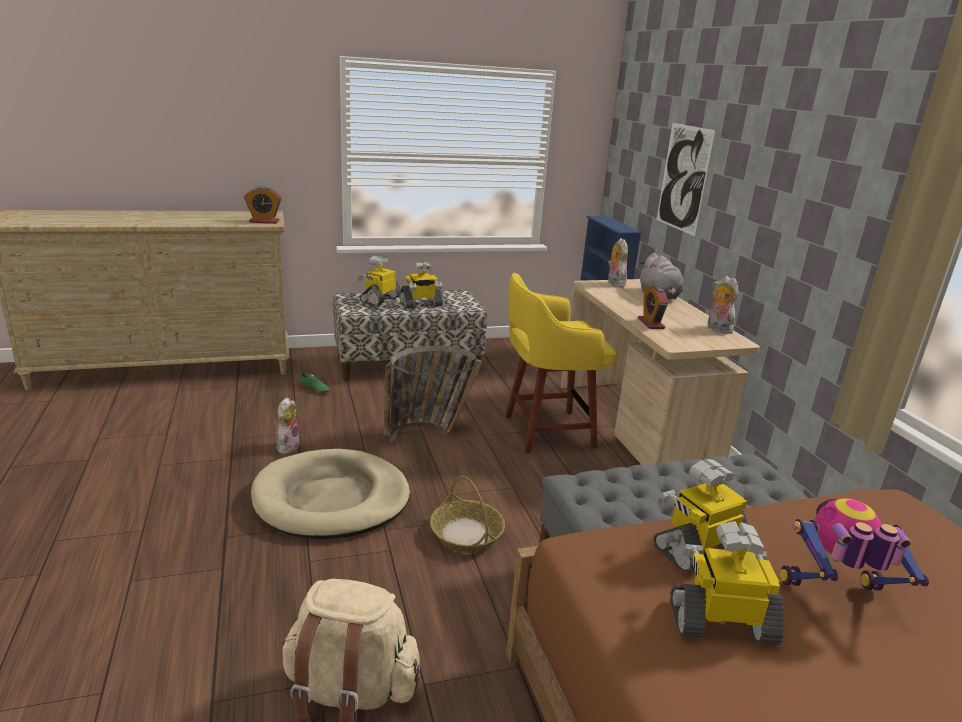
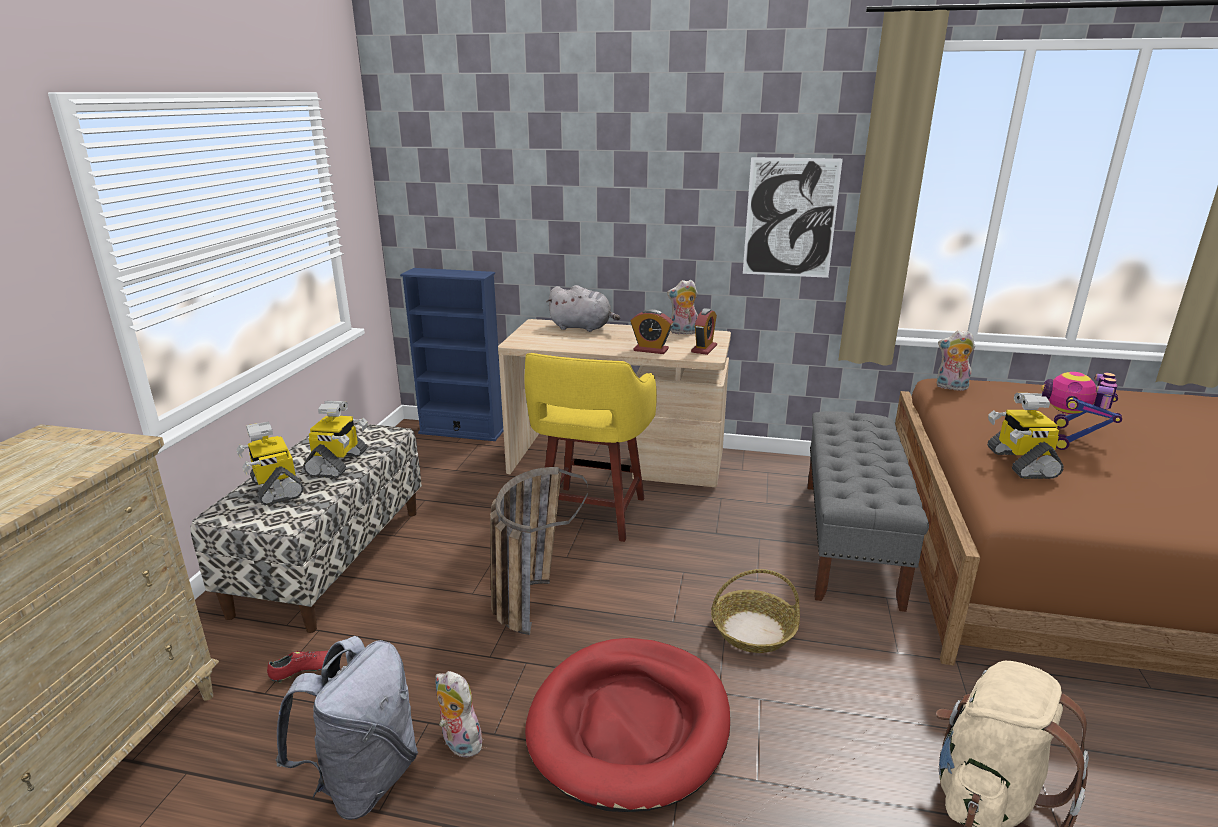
camera: 60 degrees left, 0 degrees up
alarm clock [244,186,282,224] -> alarm clock moved to [691,308,717,355]
beige dog bed [251,449,410,539] -> red dog bed [525,638,730,812]
green shoe [300,372,330,394] -> red shoe [267,651,328,683]
plush toy [608,238,628,288] -> plush toy moved to [937,331,975,392]
picture [656,123,716,236] -> picture moved to [743,157,843,278]
toy robot [670,521,784,645] -> none
none -> grey backpack [276,636,418,820]

